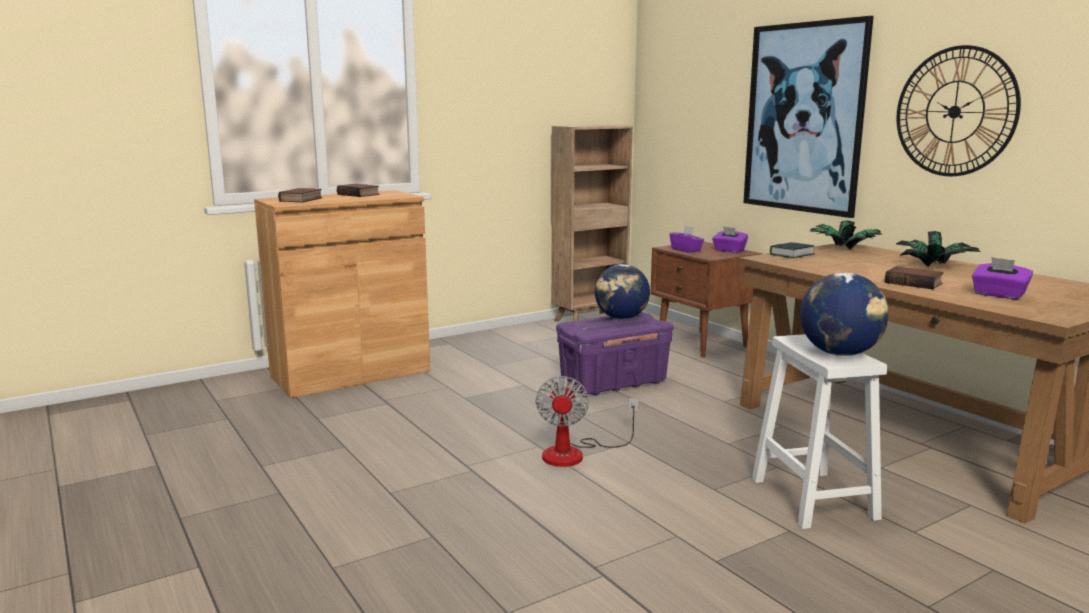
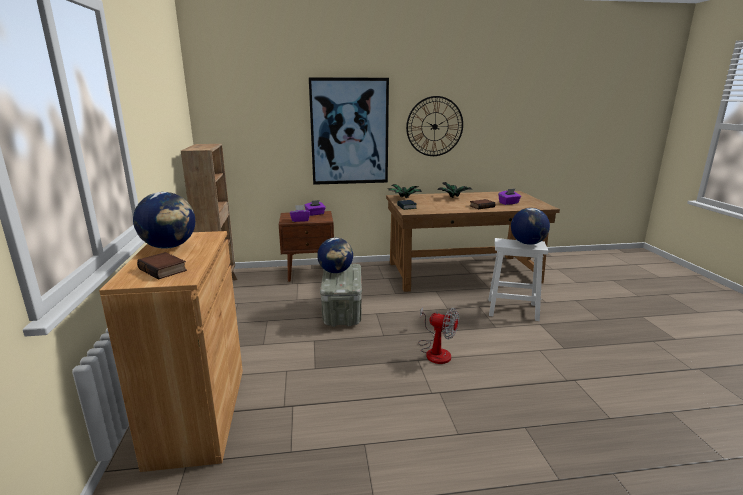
camera: 65 degrees left, 5 degrees up
book [337,184,379,197] -> globe [133,192,195,249]
purple storage box [556,312,673,395] -> grey storage box [320,264,362,327]

